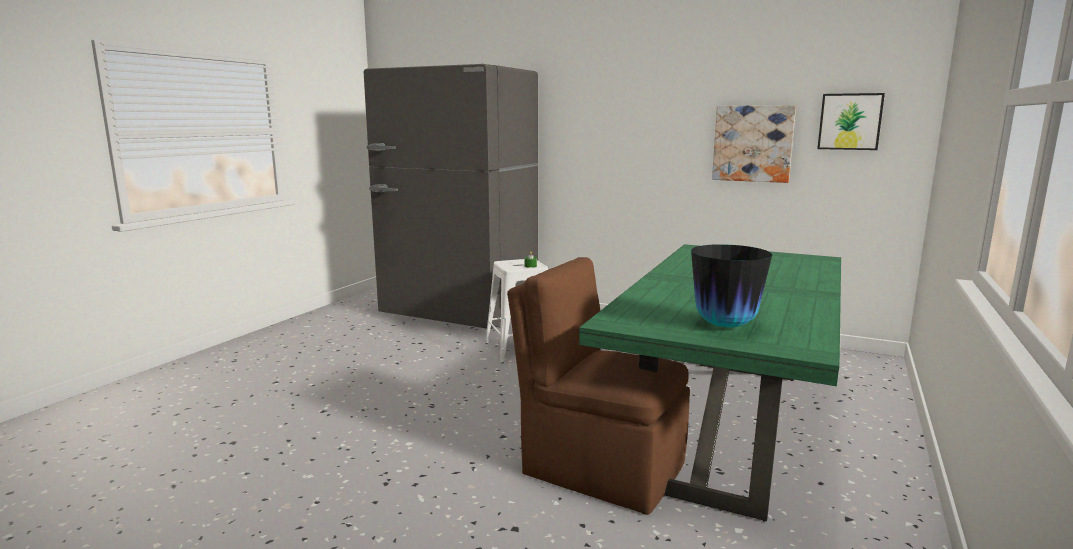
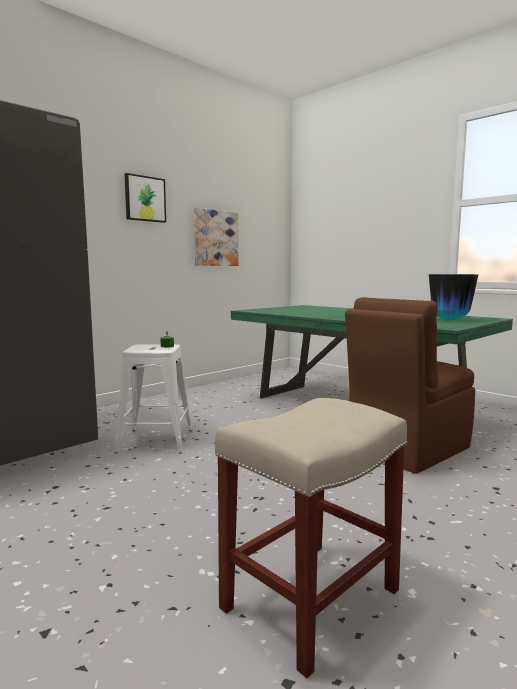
camera: 70 degrees left, 5 degrees down
picture [817,93,885,150] -> picture moved to [125,173,166,223]
none -> beige stool [215,398,407,678]

